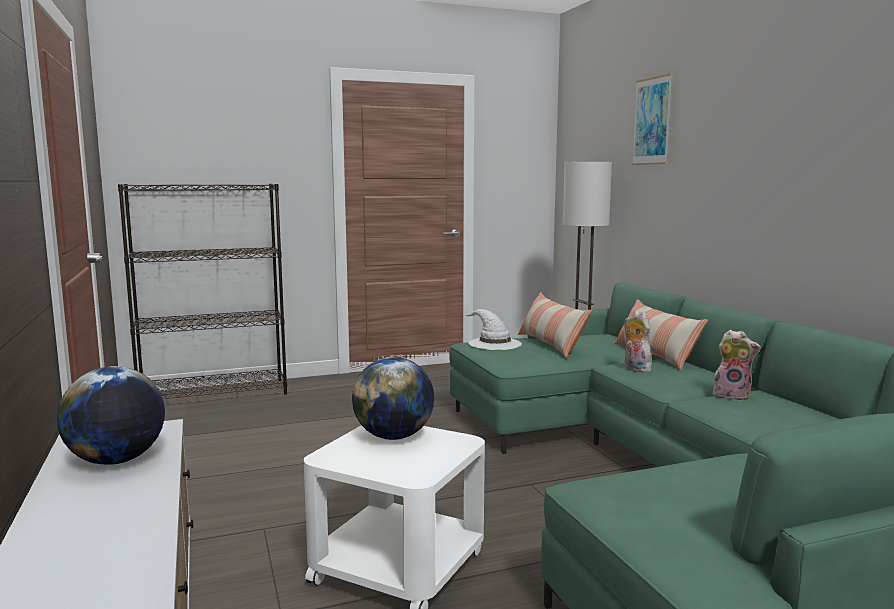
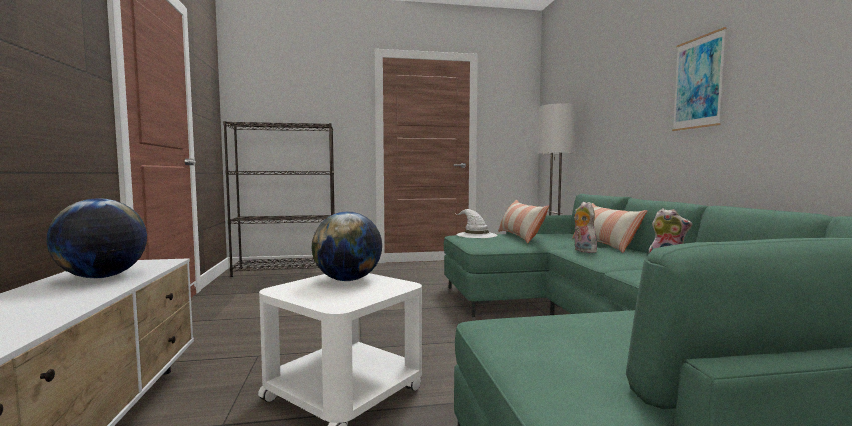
camera: 10 degrees right, 5 degrees down
picture [632,73,673,165] -> picture moved to [672,27,727,131]

